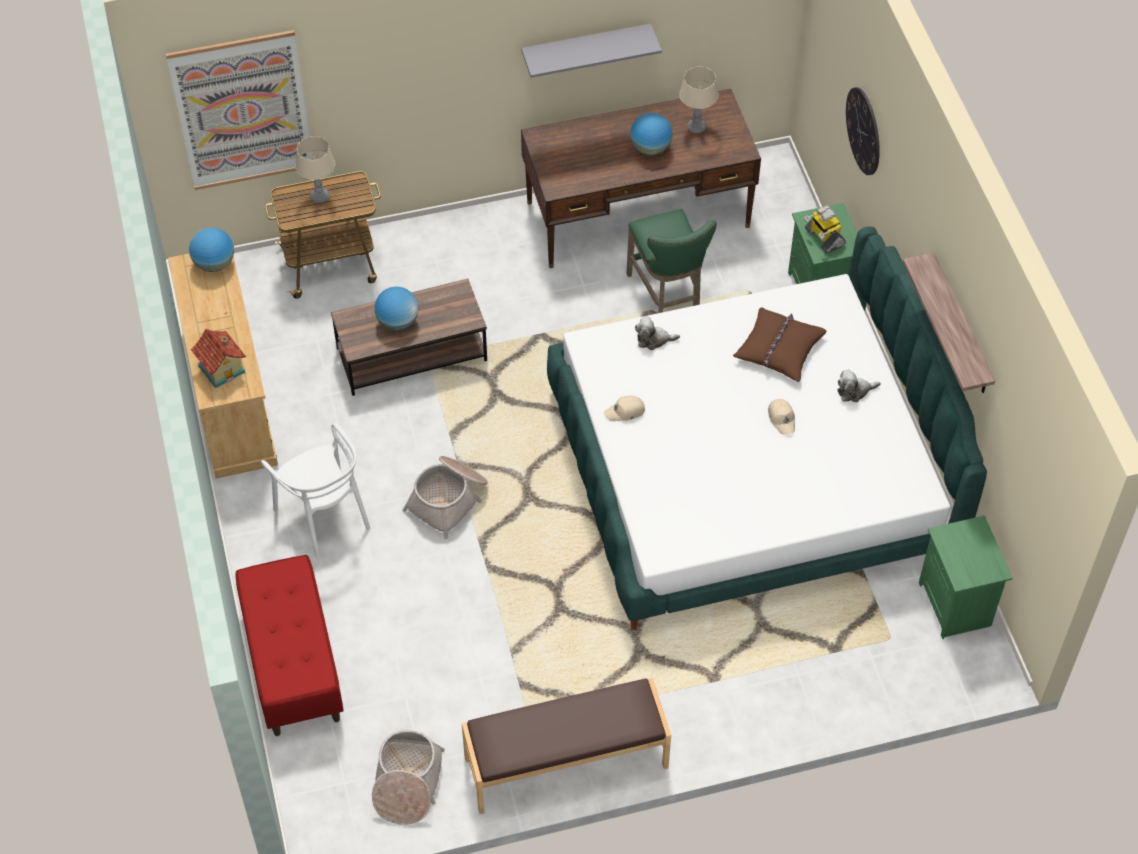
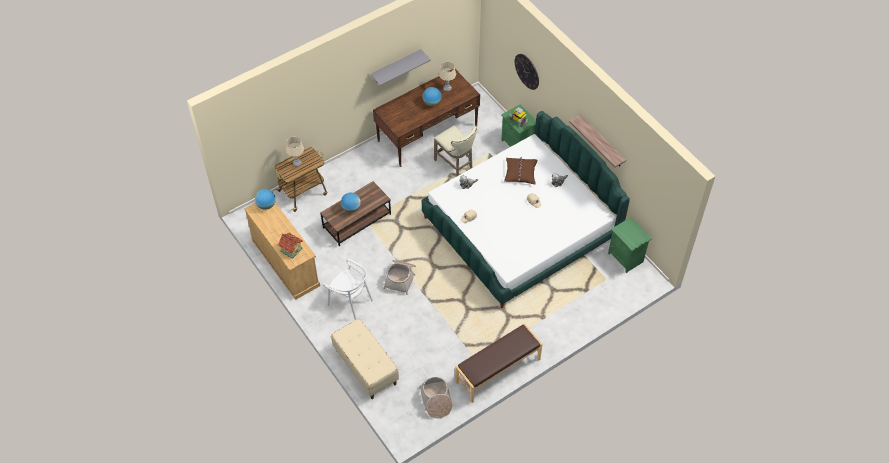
camera: 20 degrees left, 0 degrees up
picture [166,30,312,190] -> none
red bench [236,555,344,736] -> beige bench [331,318,399,399]
green stool [627,209,717,313] -> beige stool [434,126,477,177]

